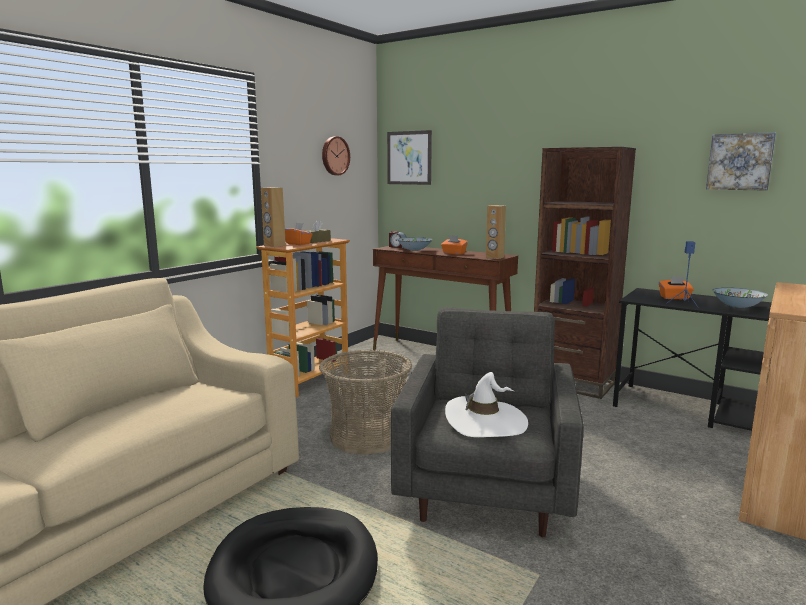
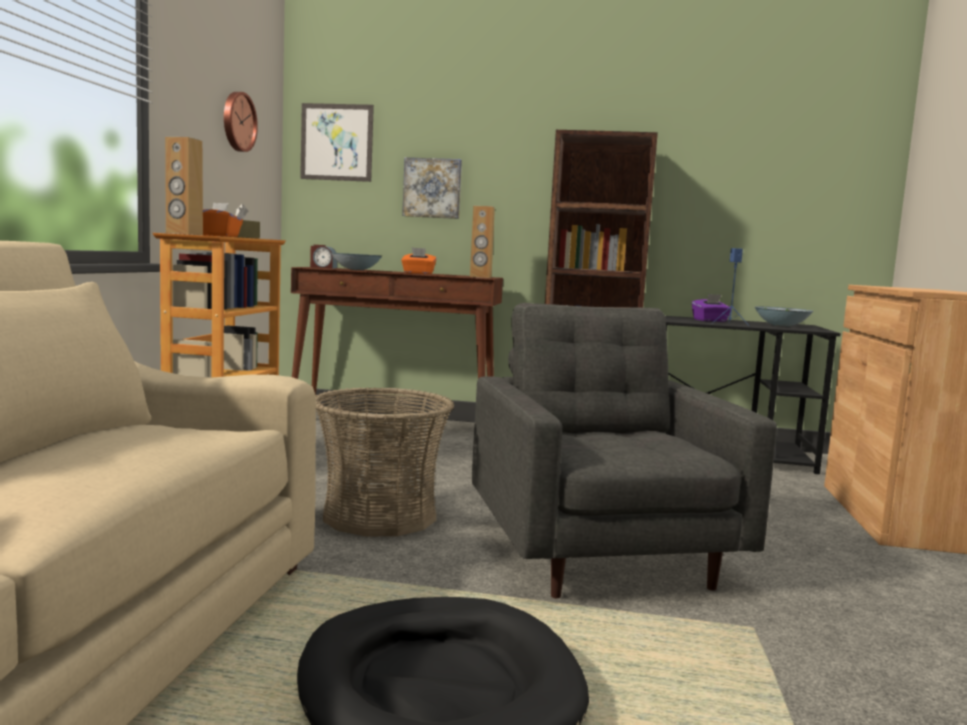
camera: 25 degrees left, 5 degrees down
white hat [445,372,528,437] -> none
orange tissue box [659,277,694,300] -> purple tissue box [692,294,731,322]
picture [706,133,776,191] -> picture moved to [402,157,462,219]

